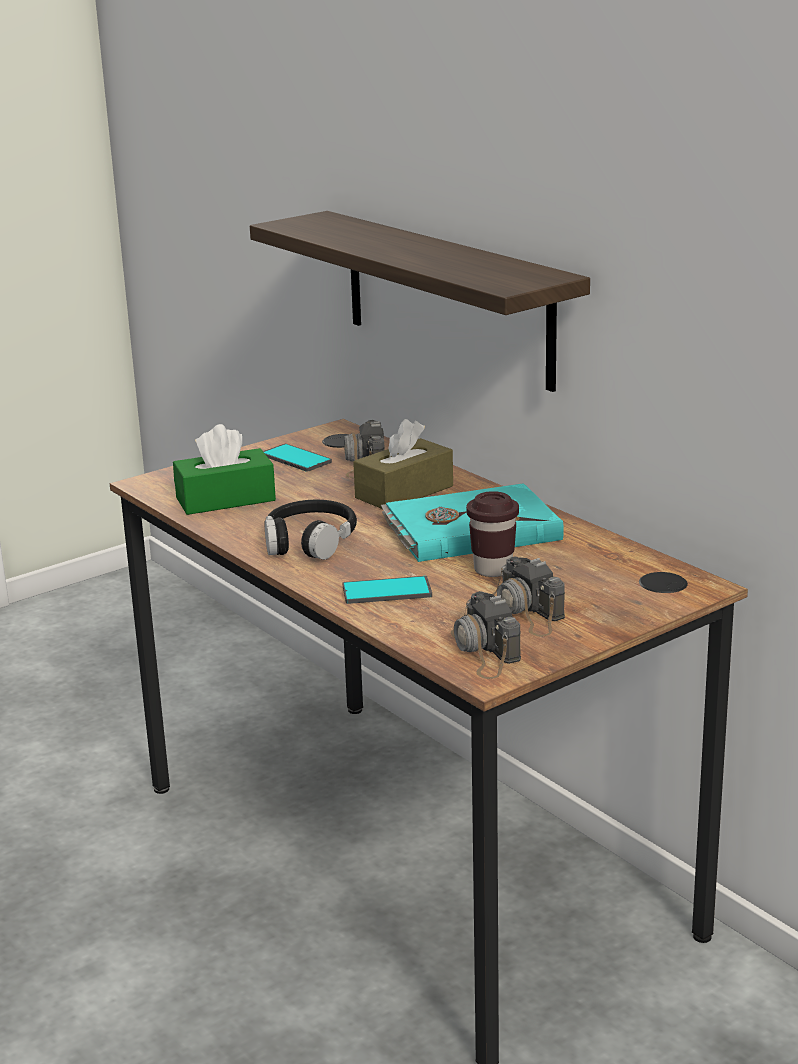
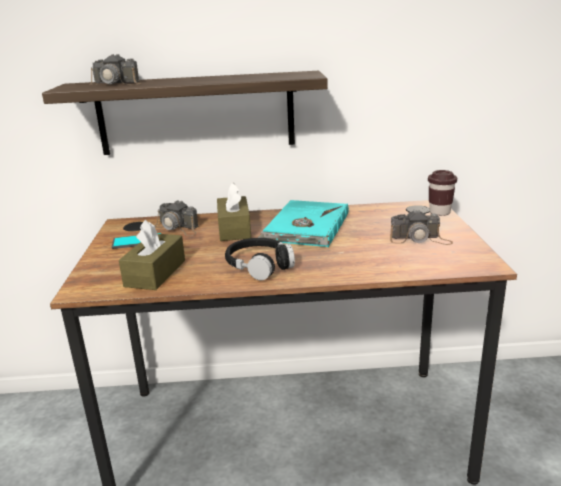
camera: 55 degrees left, 0 degrees up
green tissue box [173,424,276,515] -> brown tissue box [119,220,185,290]
phone [343,576,432,604] -> none
camera [451,591,521,679] -> camera moved to [89,54,141,85]
brown cup [466,491,519,577] -> brown cup moved to [428,170,457,216]

